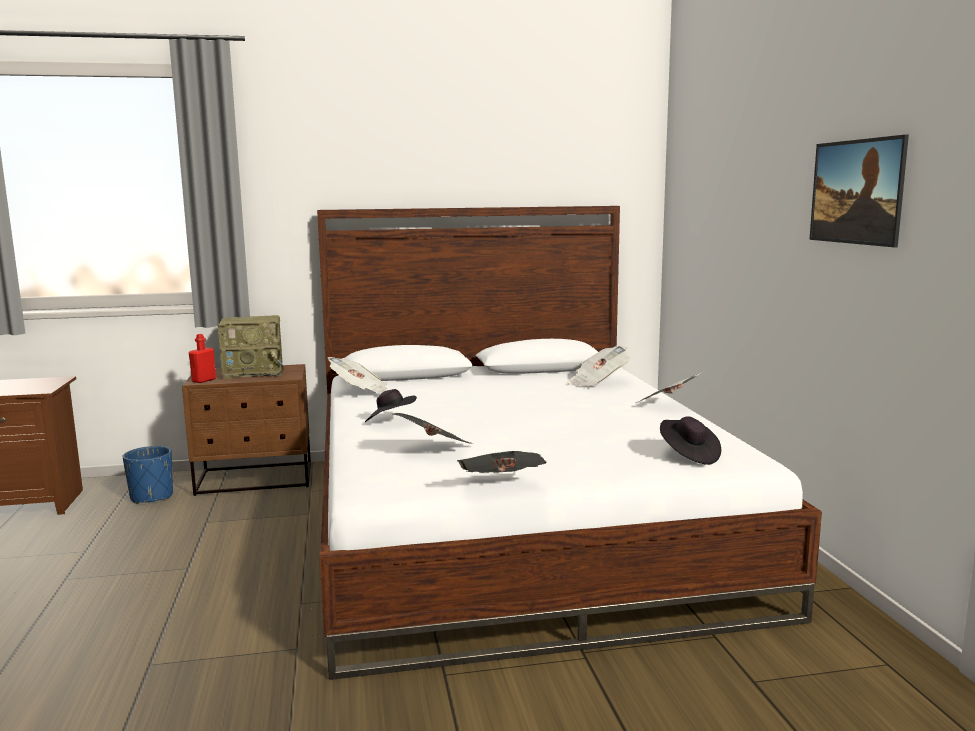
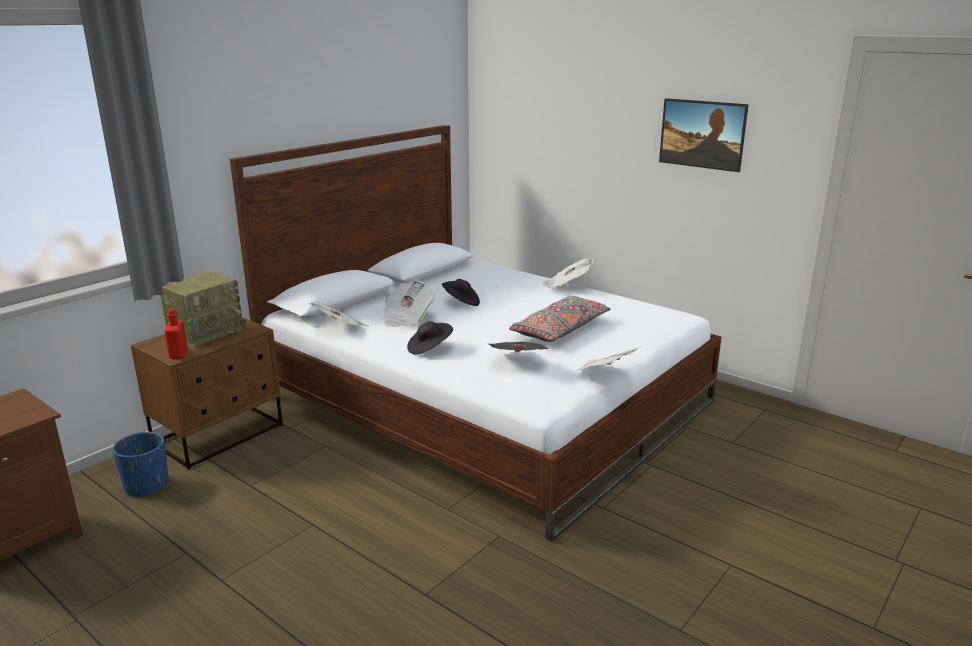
camera: 40 degrees left, 10 degrees up
newspaper [567,346,630,386] -> newspaper moved to [383,281,435,327]
black hat [660,416,721,465] -> black hat moved to [442,279,480,306]
none -> grey pillow [509,296,611,342]

